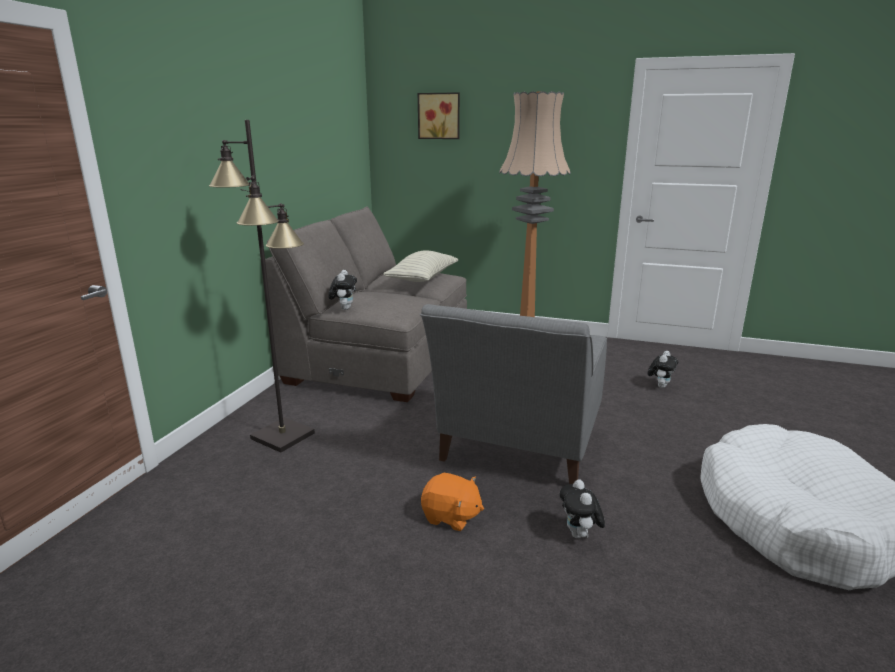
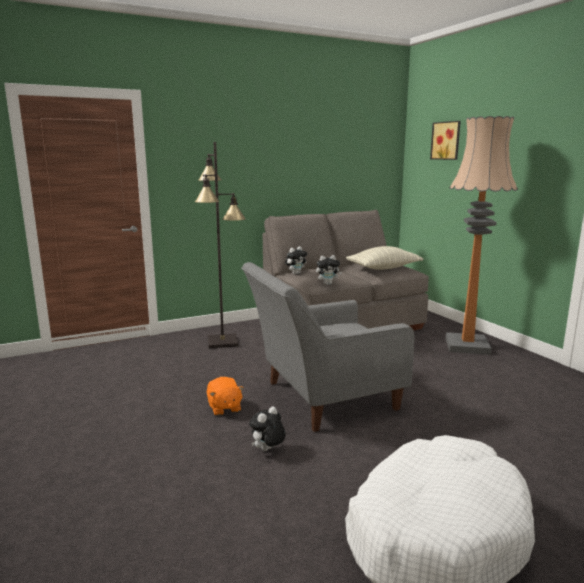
camera: 45 degrees right, 5 degrees down
plush toy [647,351,678,388] -> plush toy moved to [316,255,342,285]

